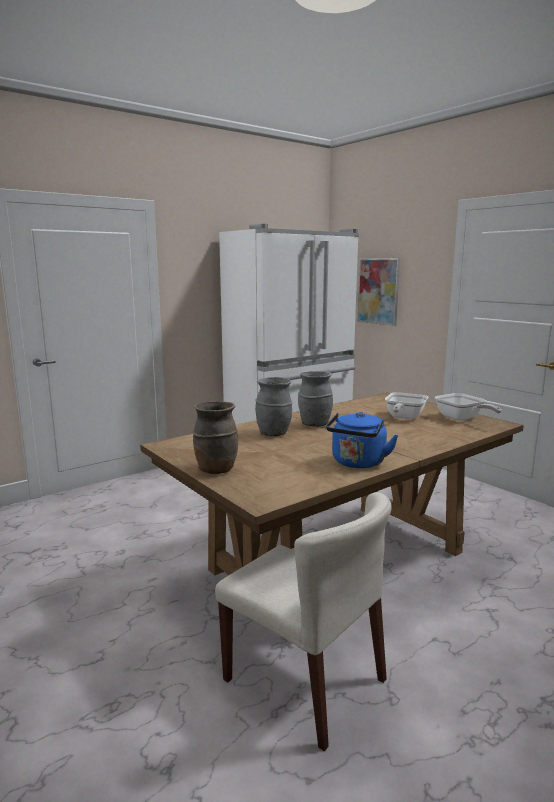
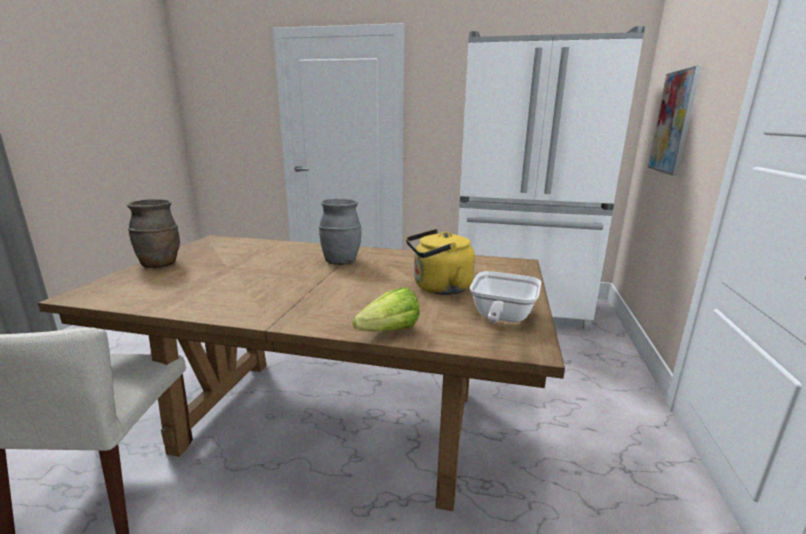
camera: 50 degrees right, 5 degrees up
grey vase [255,377,292,436] -> none
blue kettle [326,412,398,468] -> none
frying pan [385,392,428,420] -> yellow kettle [406,229,475,295]
none -> lettuce [353,287,420,331]

